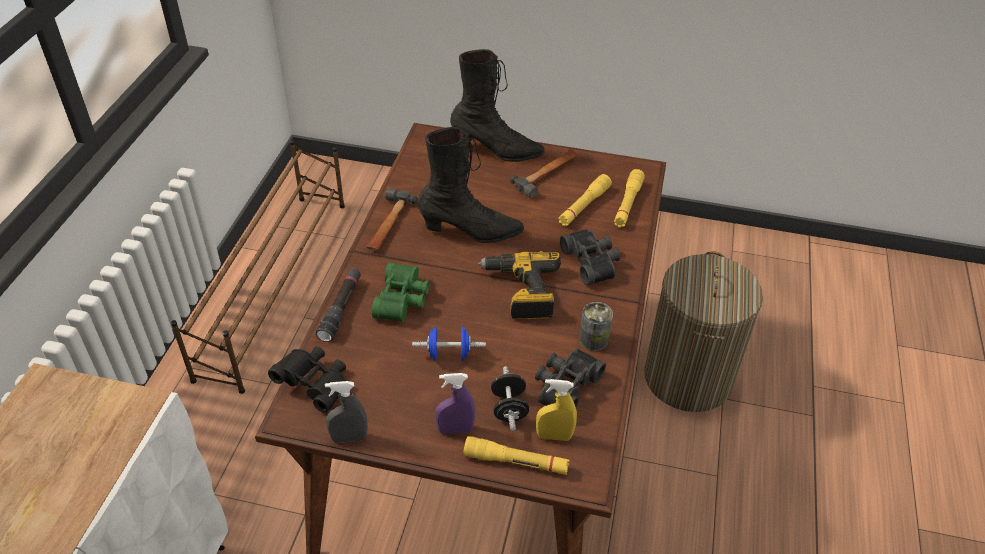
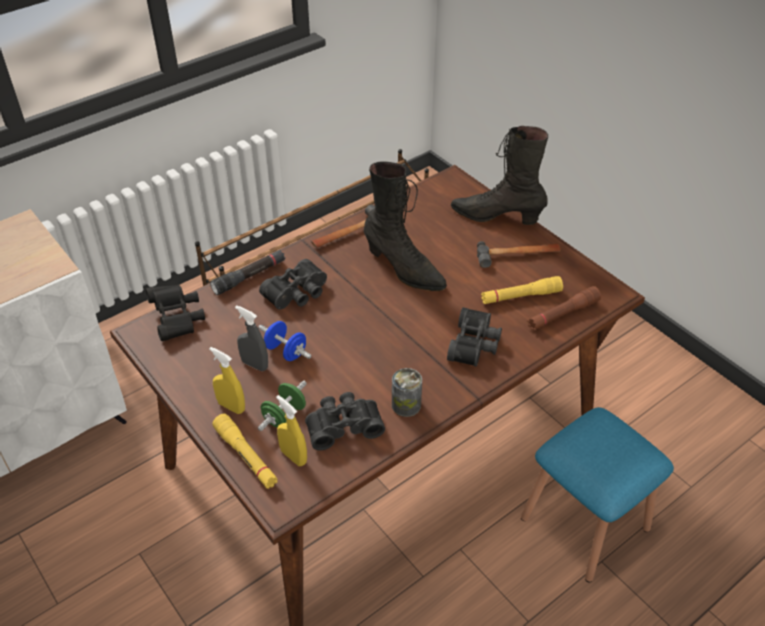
camera: 40 degrees right, 0 degrees up
grey spray bottle [325,381,368,443] -> grey spray bottle moved to [235,305,268,371]
green binoculars [372,263,429,322] -> black binoculars [259,259,327,310]
purple spray bottle [435,373,475,434] -> yellow spray bottle [209,347,245,414]
black boot [450,49,545,162] -> black boot turned 150 degrees clockwise [451,126,548,225]
power drill [478,251,561,319] -> none
black dumbbell [491,366,529,431] -> green dumbbell [258,381,307,431]
yellow flashlight [614,169,645,228] -> brown flashlight [528,286,601,330]
laundry basket [644,251,763,412] -> blue stool [521,407,674,582]

